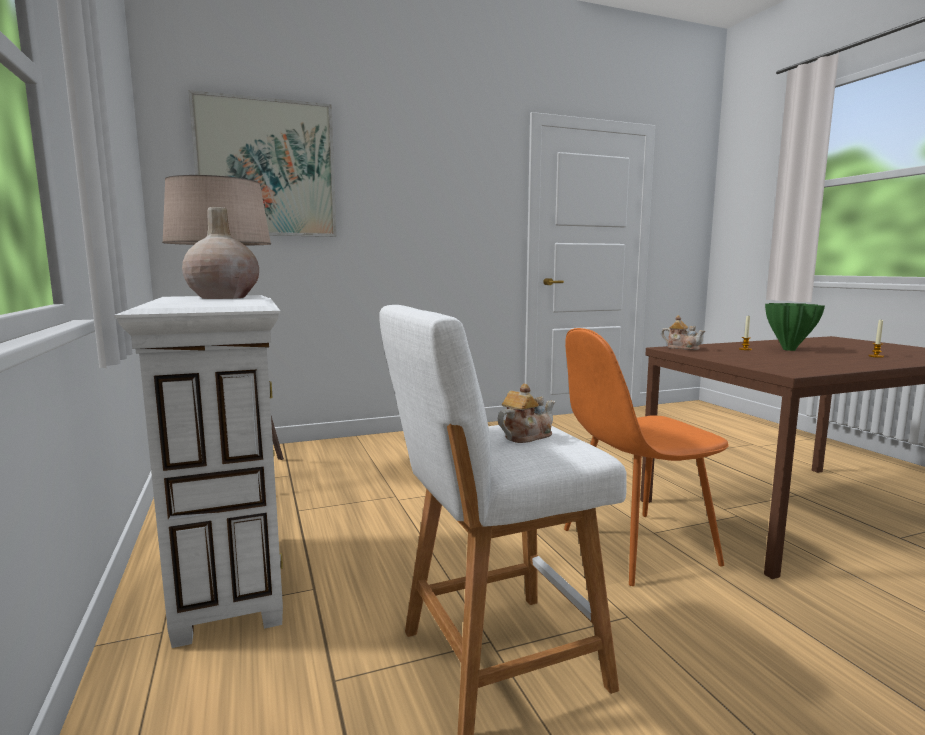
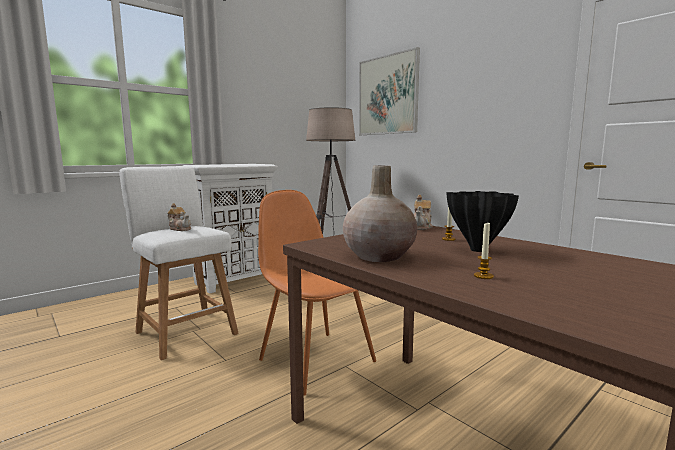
camera: 70 degrees right, 0 degrees up
beige vase [182,207,259,299] -> beige vase moved to [343,165,417,262]
green vase [765,303,825,351] -> black vase [446,191,519,252]

